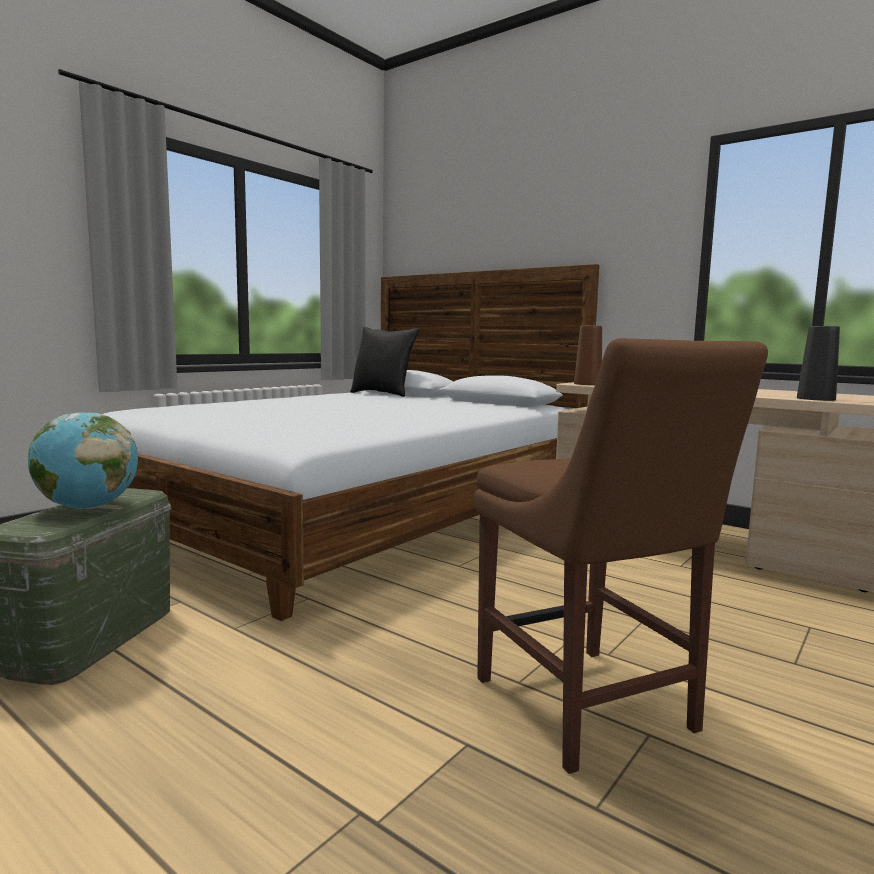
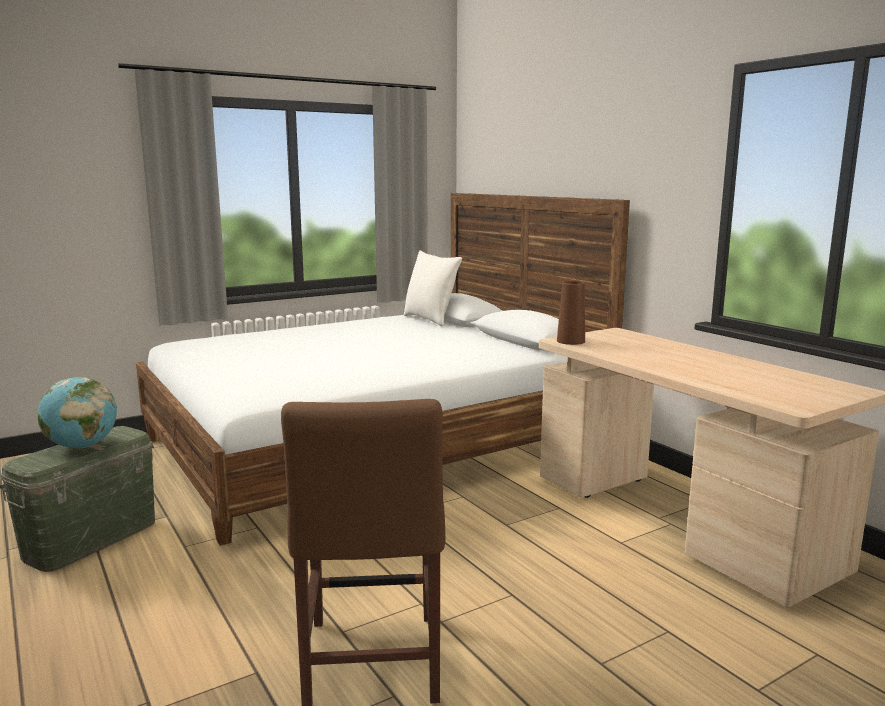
camera: 20 degrees right, 5 degrees up
black pillow [350,327,420,397] -> white pillow [404,250,462,327]
black vase [797,326,840,401] -> none

